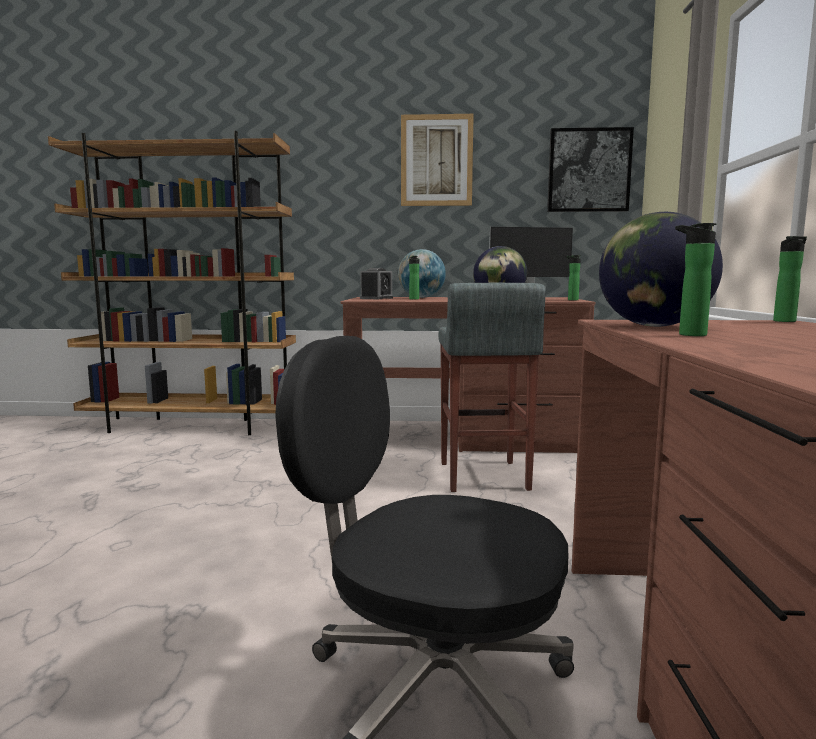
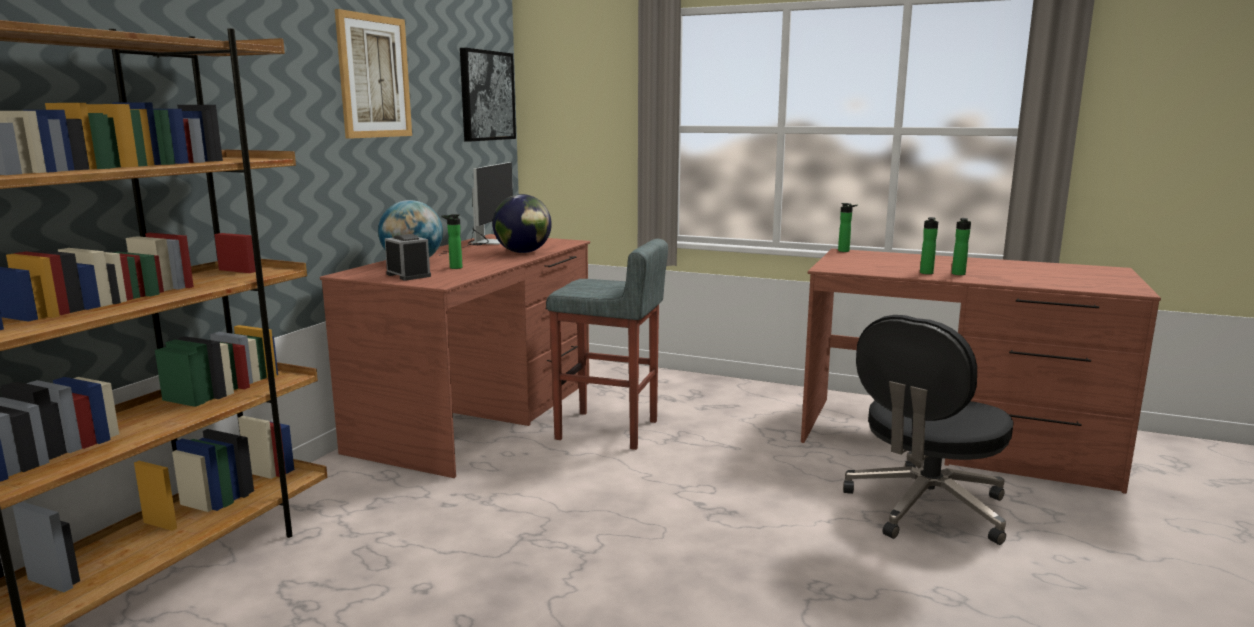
camera: 70 degrees left, 5 degrees up
bottle [565,255,581,300] -> bottle moved to [952,218,971,275]
globe [599,212,723,327] -> none

